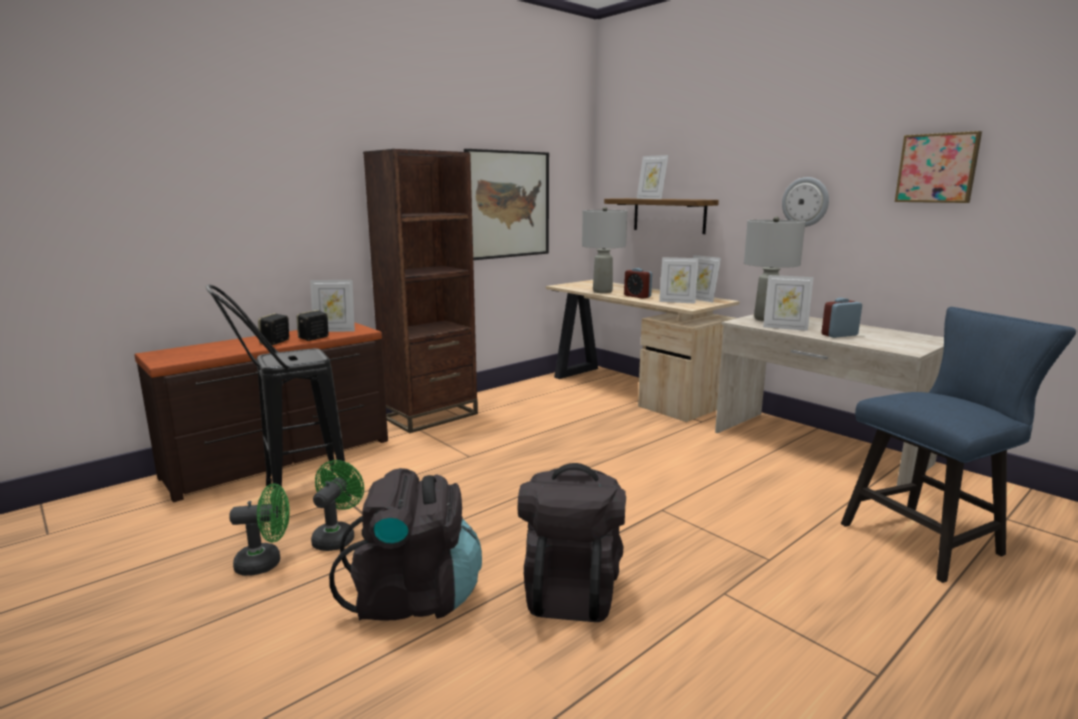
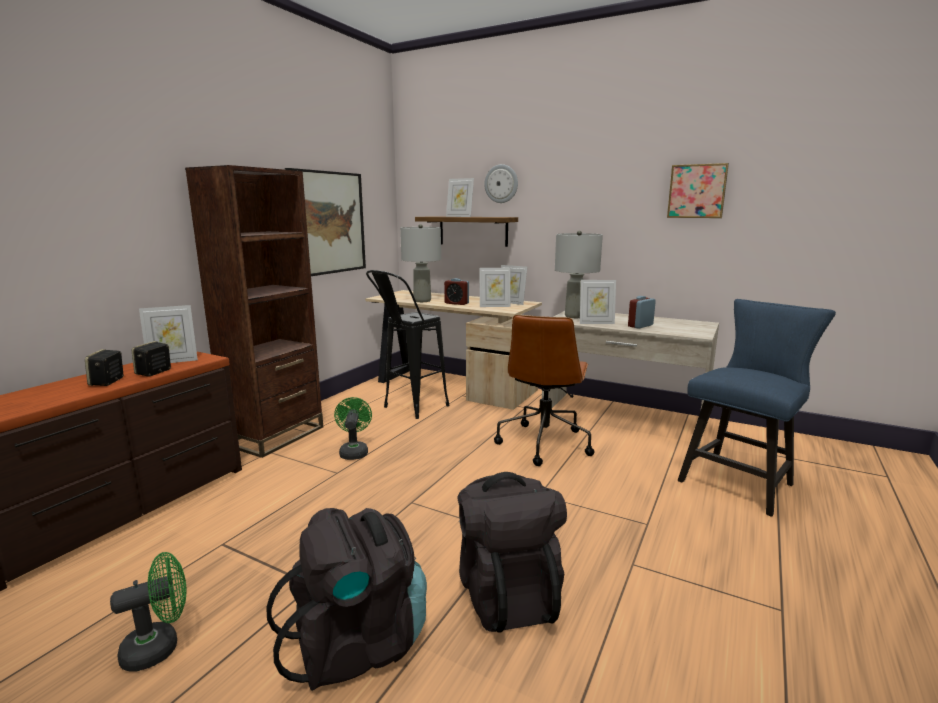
camera: 20 degrees left, 0 degrees up
black stool [206,284,351,513] -> black stool moved to [366,270,450,419]
green fan [311,460,364,551] -> green fan moved to [334,397,372,460]
wall clock [782,177,829,227] -> wall clock moved to [484,164,518,203]
none -> brown office chair [494,315,595,466]

